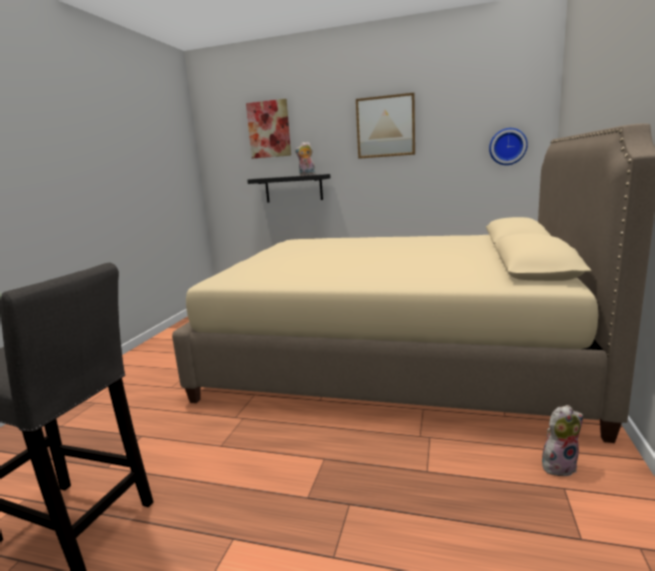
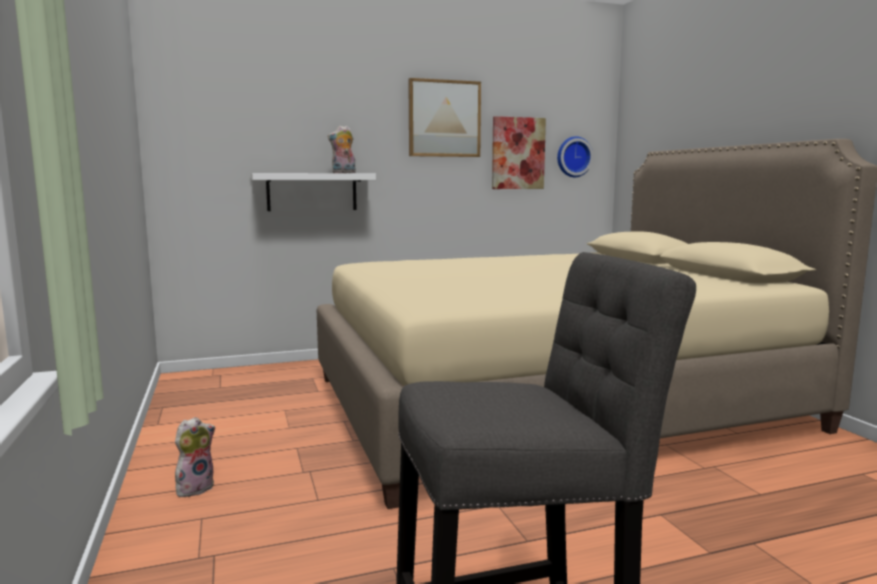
camera: 35 degrees left, 5 degrees down
picture [246,99,291,158] -> picture moved to [492,116,546,189]
black shelf [247,174,331,202] -> white shelf [251,173,376,211]
plush toy [542,405,583,476] -> plush toy moved to [175,417,215,497]

